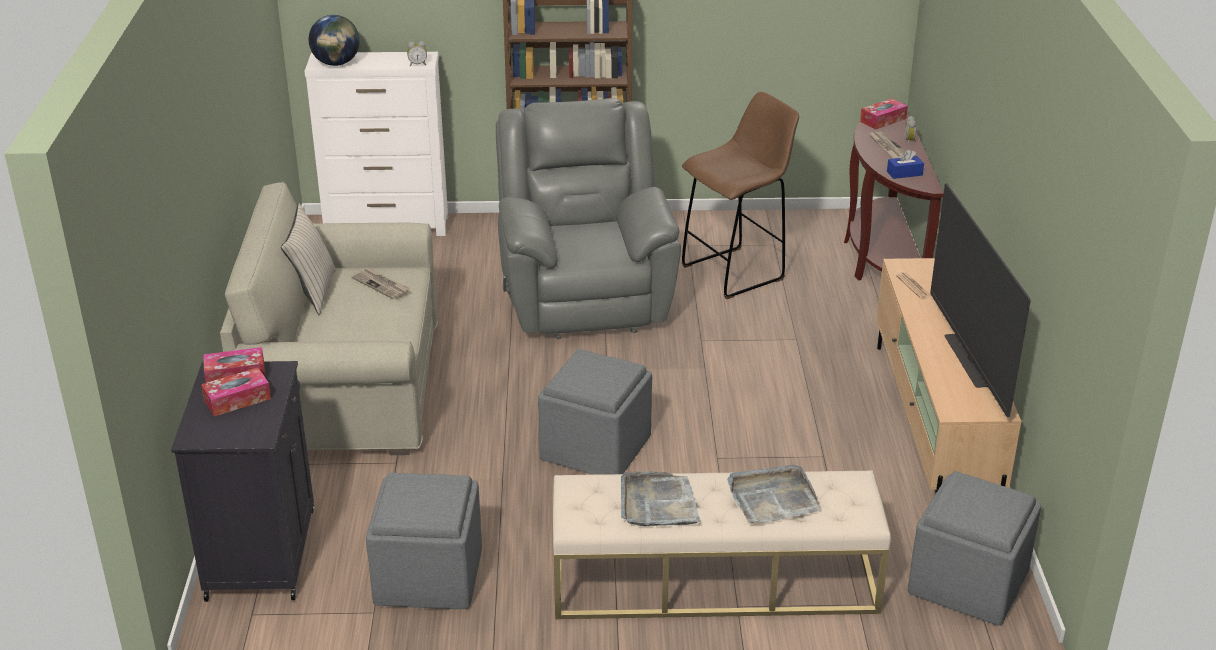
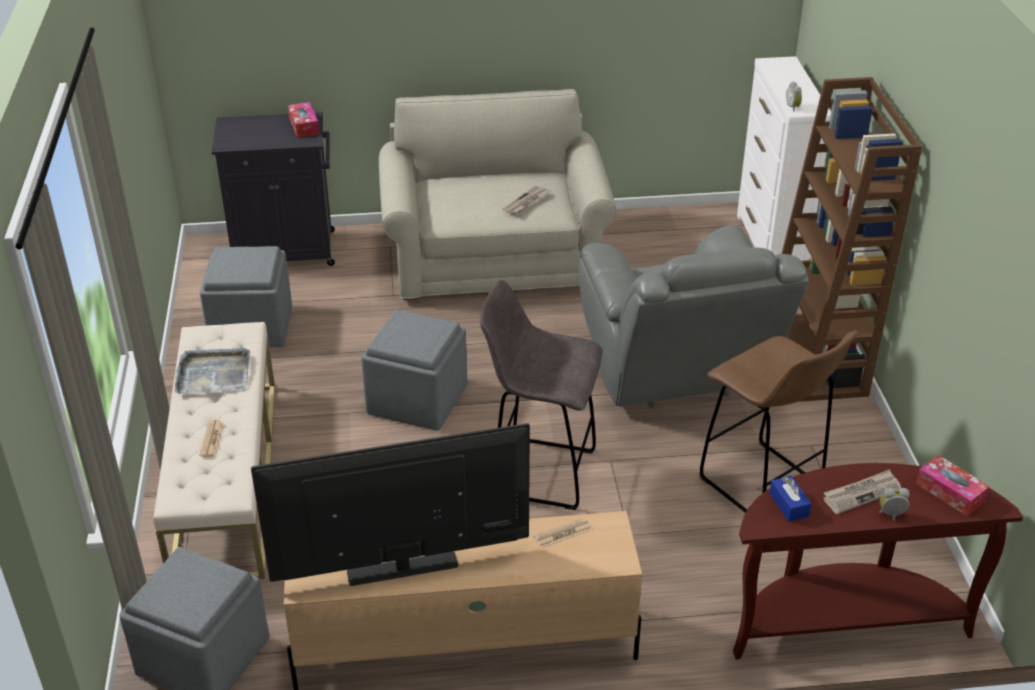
camera: 85 degrees right, 5 degrees up
tissue box [201,368,271,416] -> none
beige pillow [281,203,336,315] -> none
globe [309,15,360,66] -> none
grey armchair [496,98,681,339] -> grey armchair turned 90 degrees clockwise [578,225,809,408]
grey tray [727,465,821,523] -> newspaper [199,420,224,457]
none -> grey stool [480,280,603,510]

